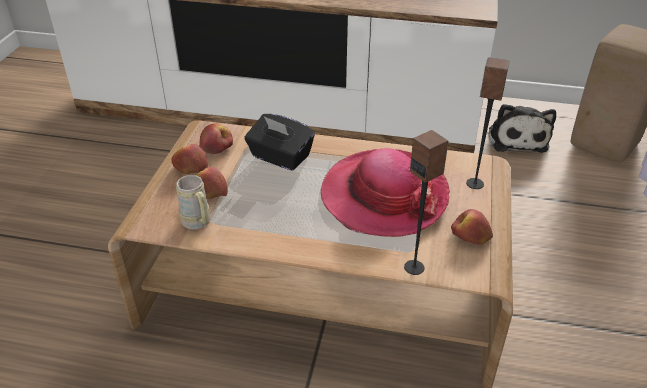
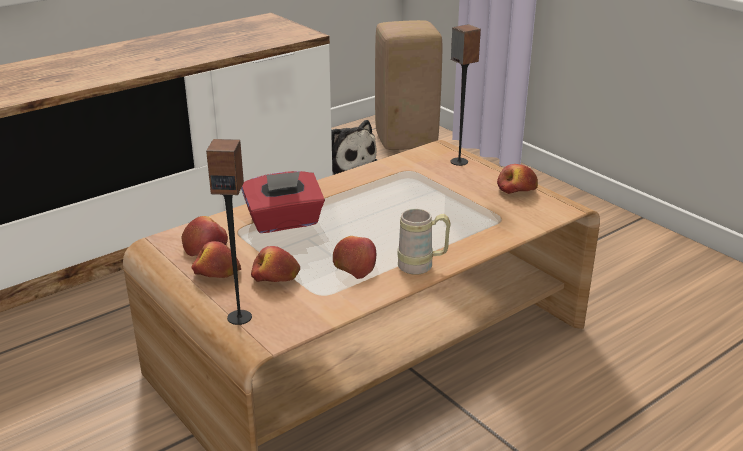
camera: 50 degrees left, 10 degrees down
beige mug [176,175,210,230] -> beige mug moved to [397,209,451,275]
black tissue box [245,114,315,171] -> red tissue box [241,171,325,233]
hat [321,148,450,237] -> none
speaker [404,130,449,275] -> speaker moved to [206,139,252,325]
none -> apple [333,236,376,279]

